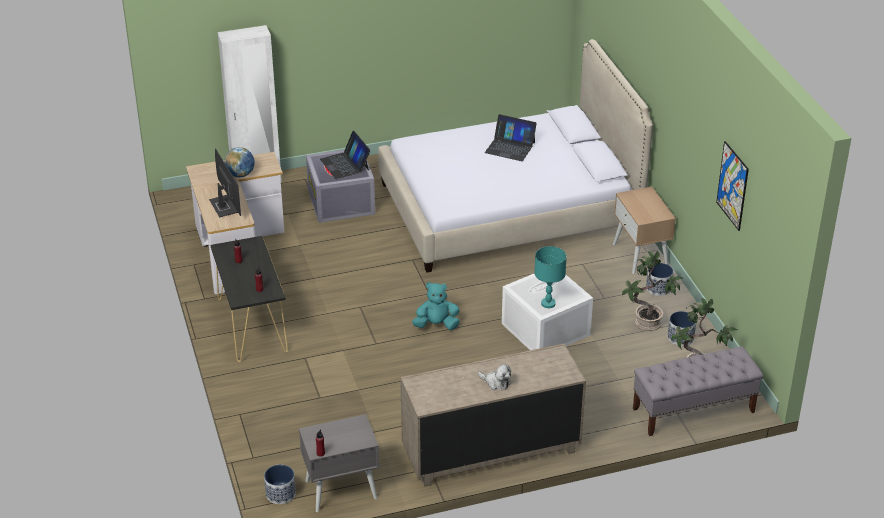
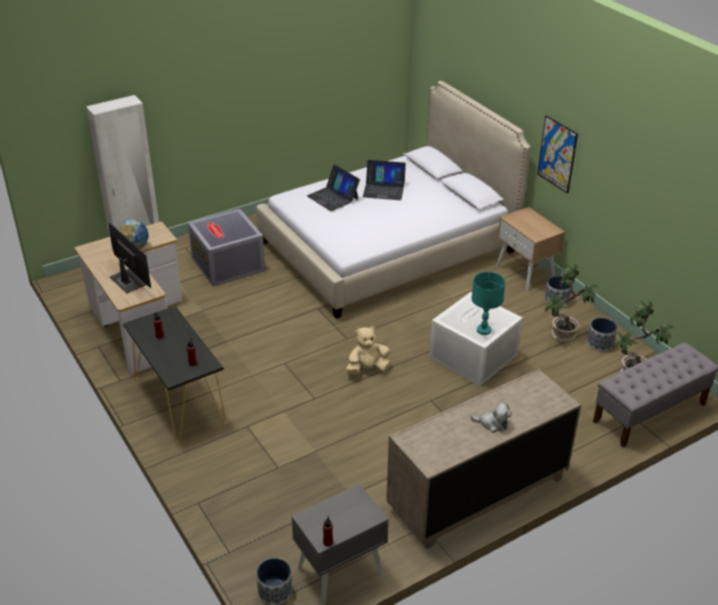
camera: 15 degrees left, 0 degrees up
laptop [320,131,370,179] -> laptop moved to [307,165,360,211]
turquoise plush toy [412,282,460,330] -> beige plush toy [346,326,391,375]
picture [716,141,749,231] -> picture moved to [537,115,578,194]

